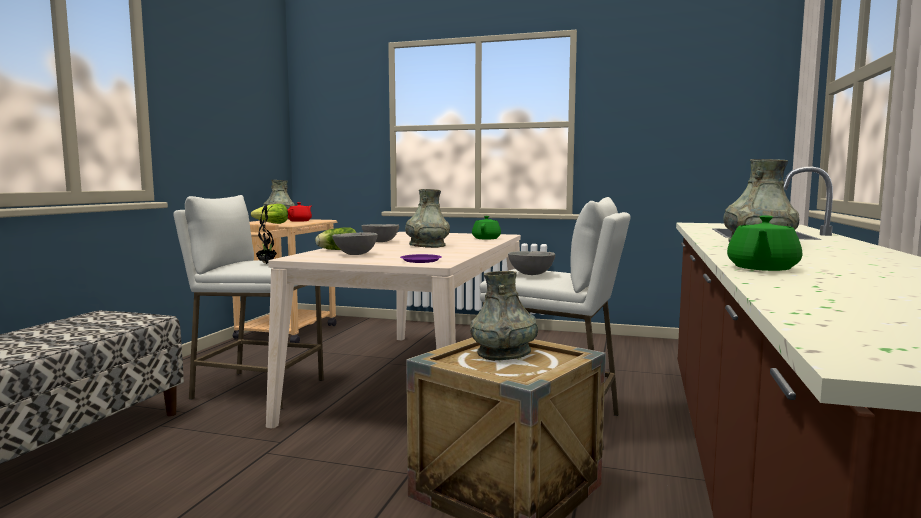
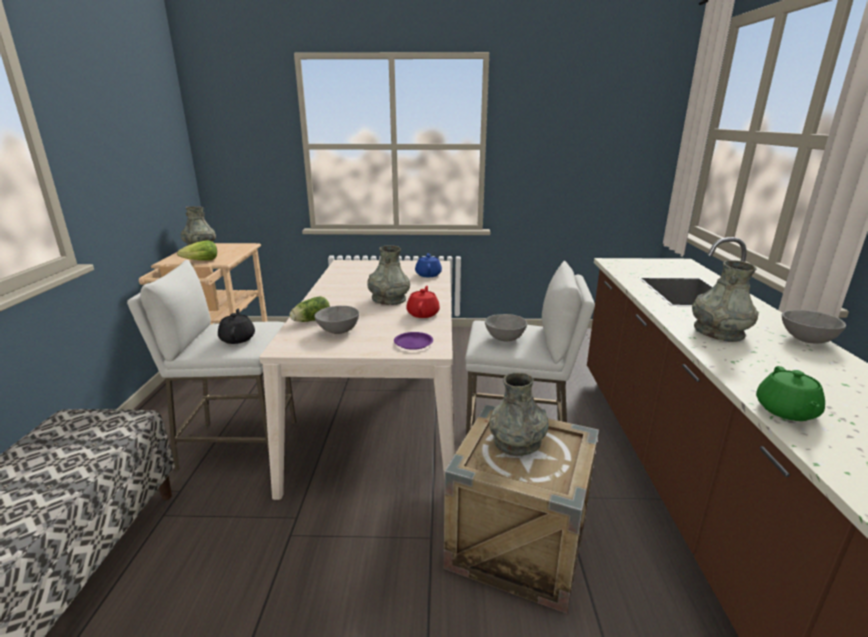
camera: 15 degrees left, 15 degrees up
potted plant [256,204,277,264] -> black teapot [218,309,255,344]
red teapot [288,202,312,222] -> red teapot moved to [406,286,440,318]
grey bowl [361,224,399,242] -> grey bowl moved to [782,310,846,343]
green teapot [472,216,501,239] -> blue teapot [415,253,442,277]

